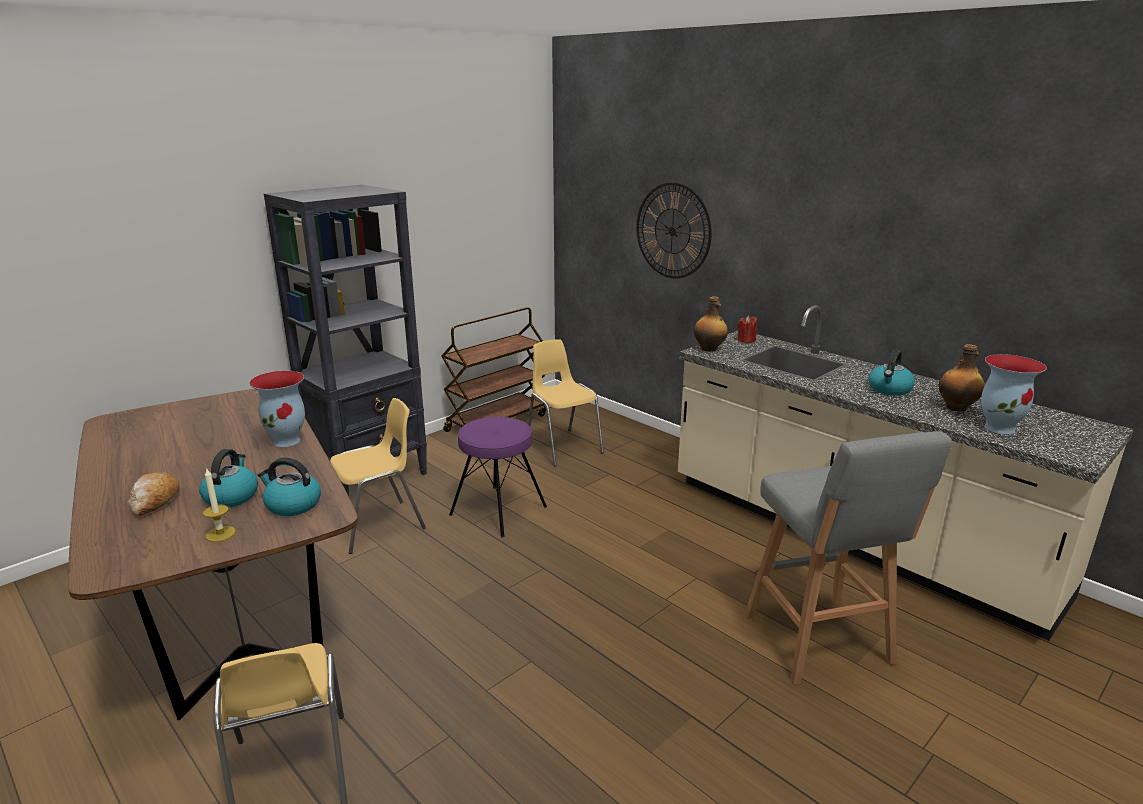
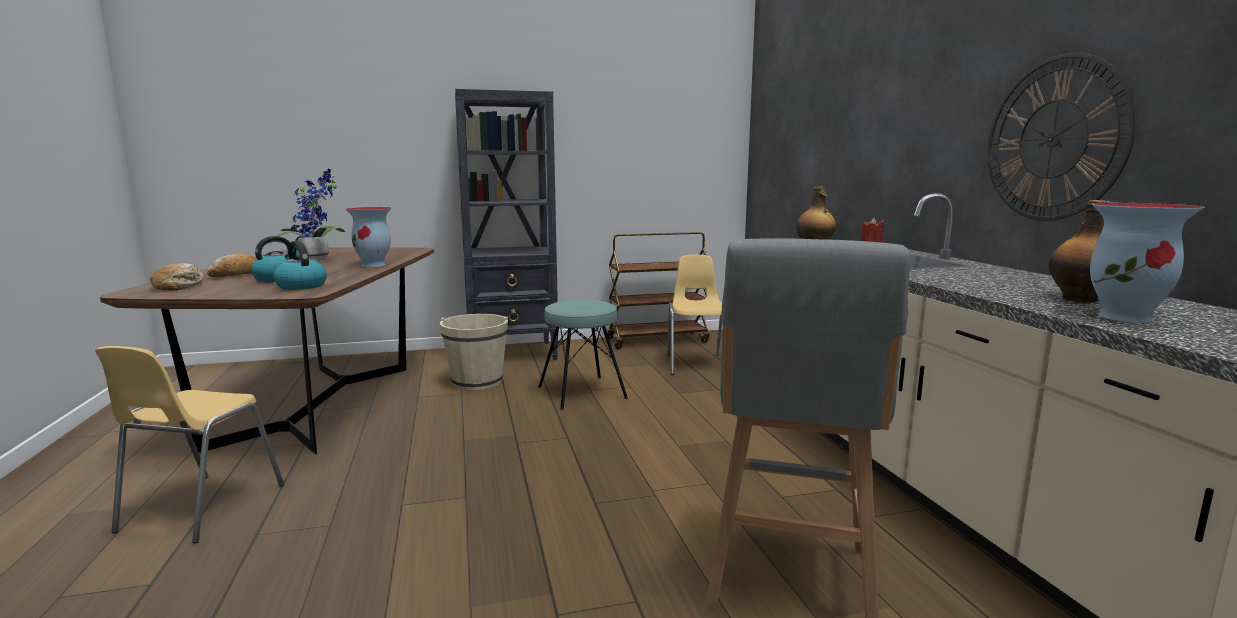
camera: 30 degrees right, 10 degrees down
candle [203,467,236,542] -> none
yellow chair [330,398,426,554] -> beige bucket [440,314,508,390]
purple stool [449,417,547,538] -> turquoise stool [538,299,628,410]
wall clock [637,182,712,279] -> wall clock moved to [987,53,1136,221]
kettle [868,350,915,396] -> none
none -> bread [150,263,204,290]
none -> potted plant [276,169,345,259]

